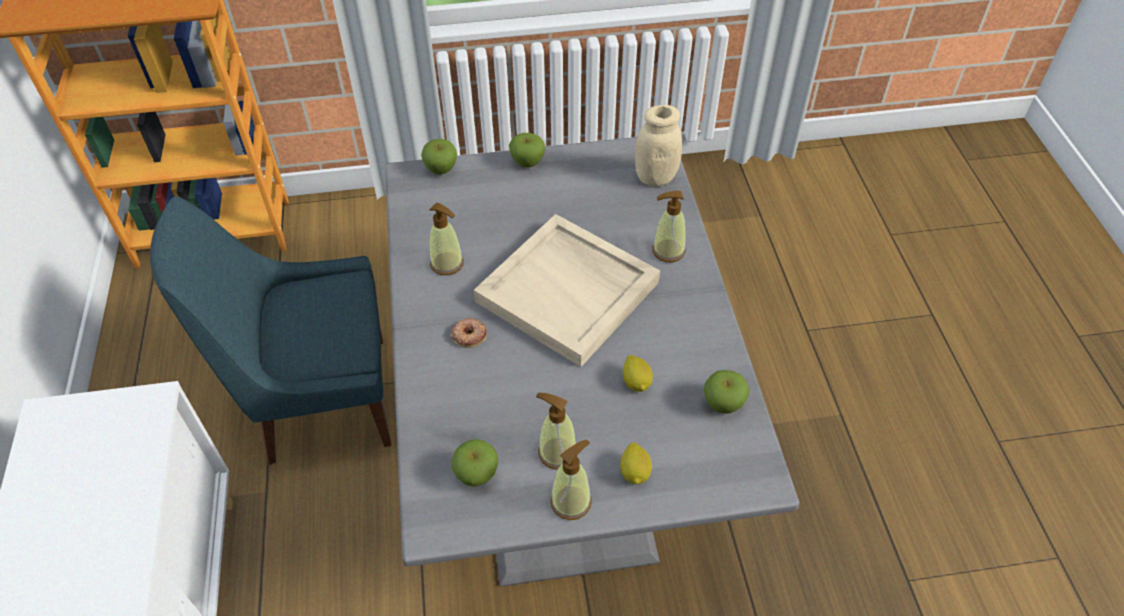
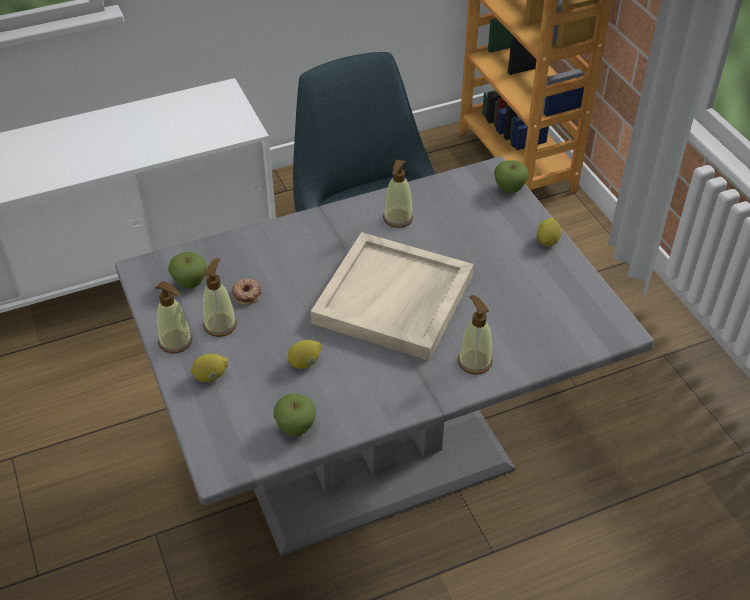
camera: 75 degrees right, 5 degrees down
donut [451,318,487,348] -> donut moved to [232,279,262,305]
apple [509,133,545,168] -> lemon [537,218,561,246]
beige jar [635,105,682,186] -> none

